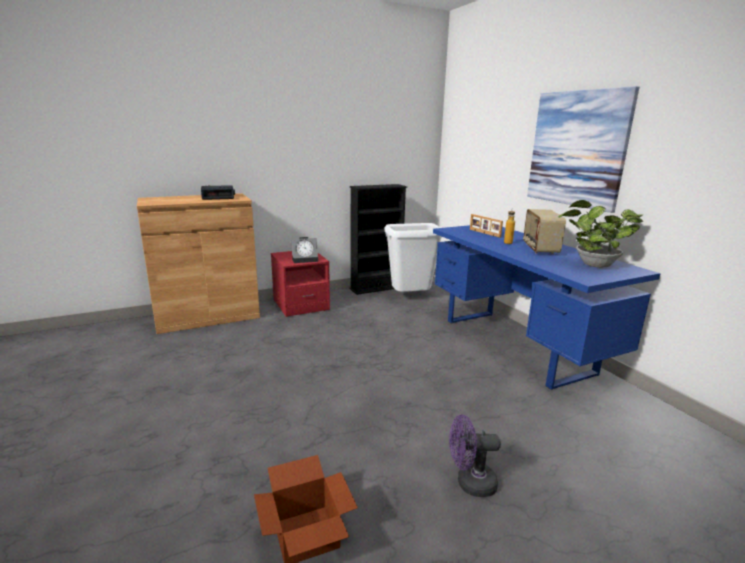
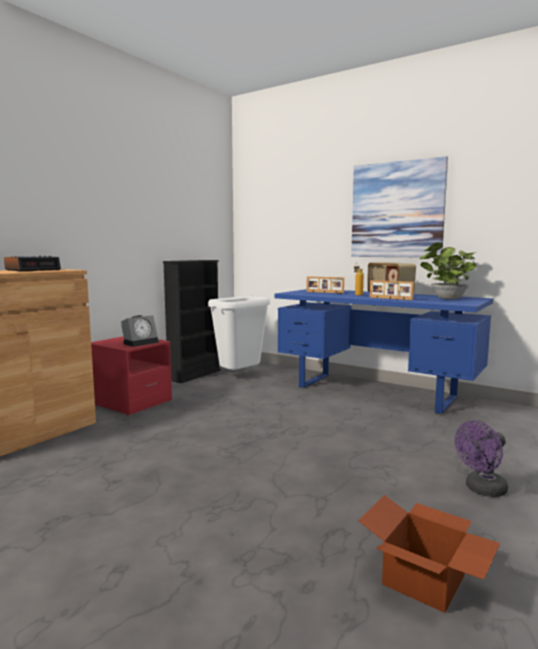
camera: 30 degrees left, 10 degrees down
none -> picture frame [370,280,414,300]

